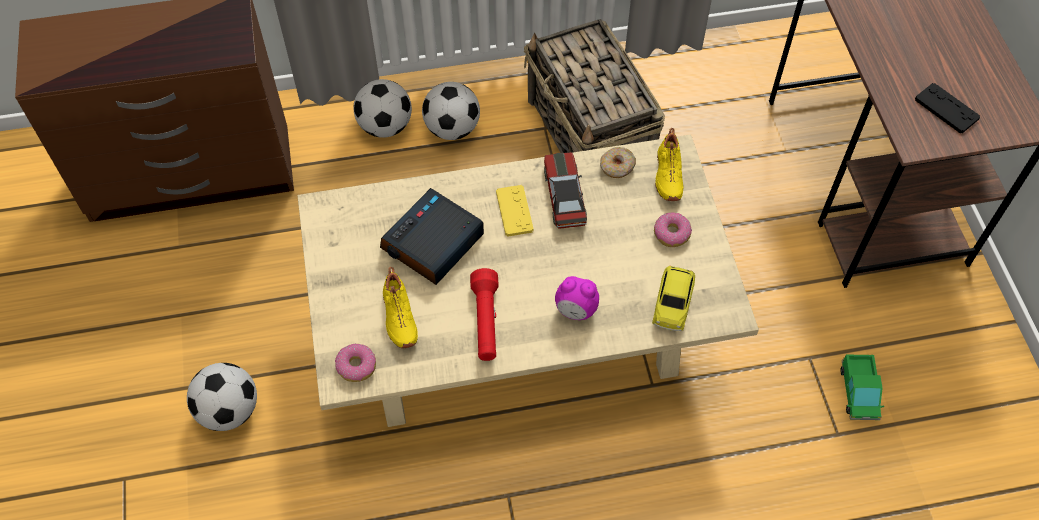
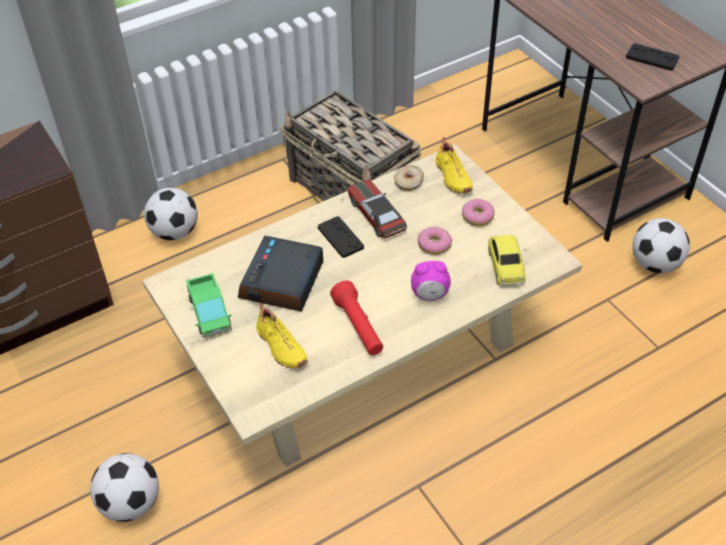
camera: 20 degrees left, 10 degrees down
donut [335,344,376,382] -> donut moved to [418,227,452,255]
football [422,82,480,140] -> football moved to [632,218,690,273]
yellow game controller [496,185,534,237] -> black game controller [318,216,364,258]
toy truck [840,354,884,420] -> toy truck moved to [186,273,232,338]

